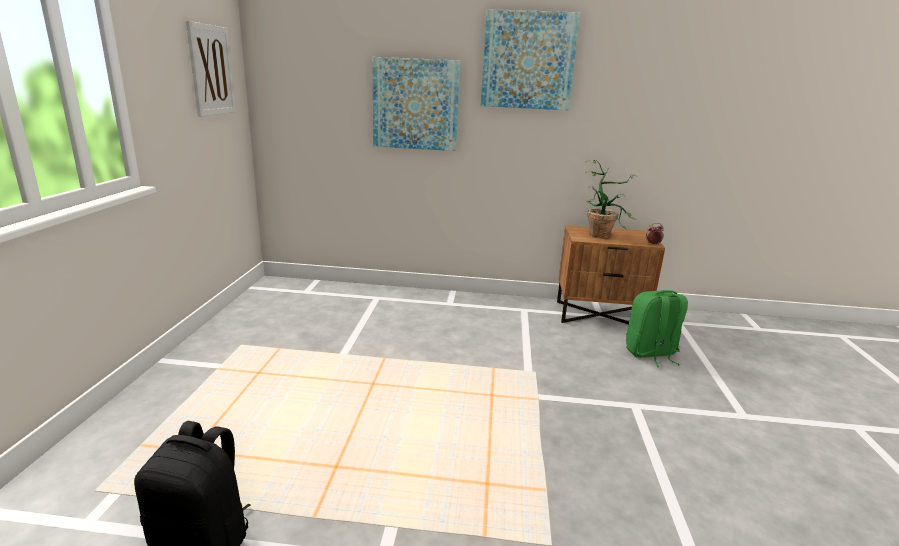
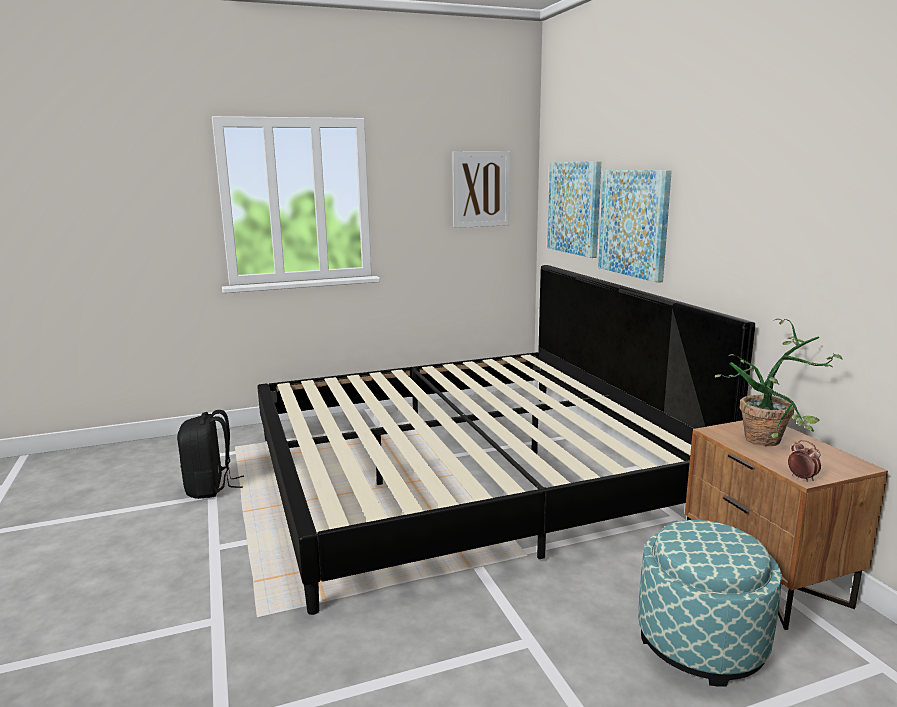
camera: 65 degrees right, 5 degrees down
picture [481,9,580,110] -> picture moved to [547,161,601,258]
green backpack [626,290,688,367] -> ottoman [638,520,782,687]
none -> bed [257,265,755,615]

